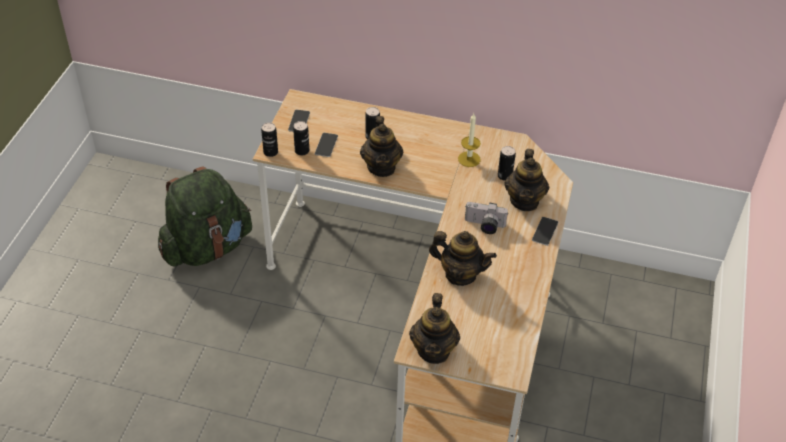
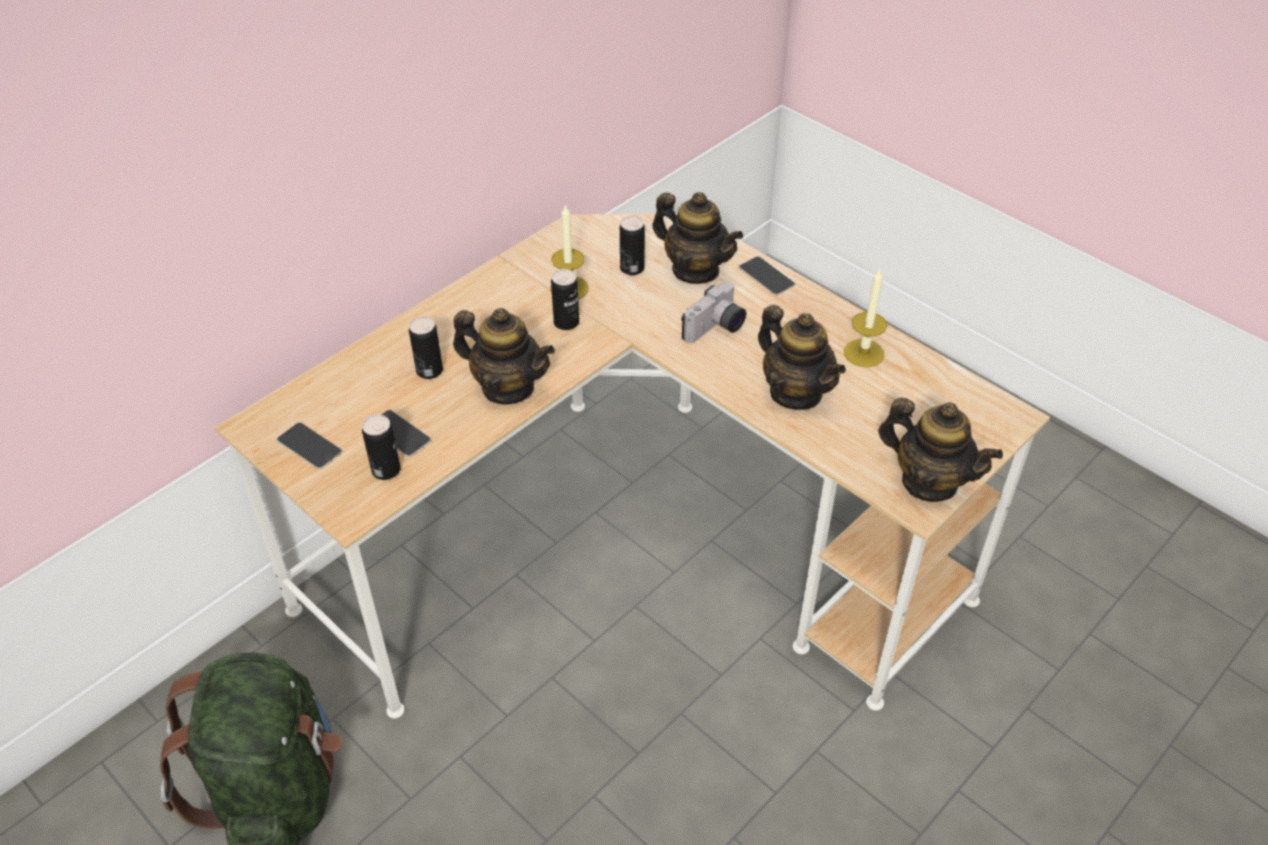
camera: 60 degrees left, 0 degrees up
can [261,122,278,157] -> can moved to [551,269,579,330]
teapot [429,231,497,286] -> teapot turned 90 degrees clockwise [758,305,846,410]
none -> candle [844,268,887,367]

